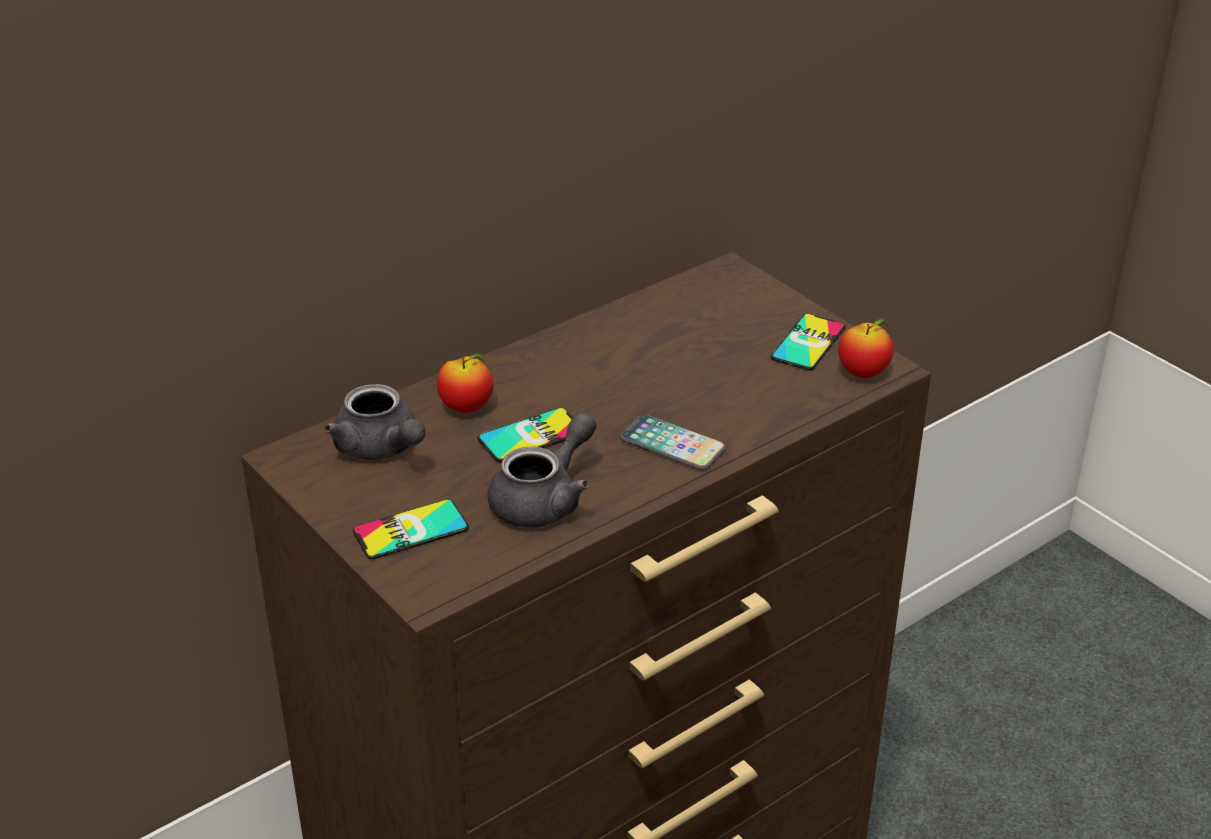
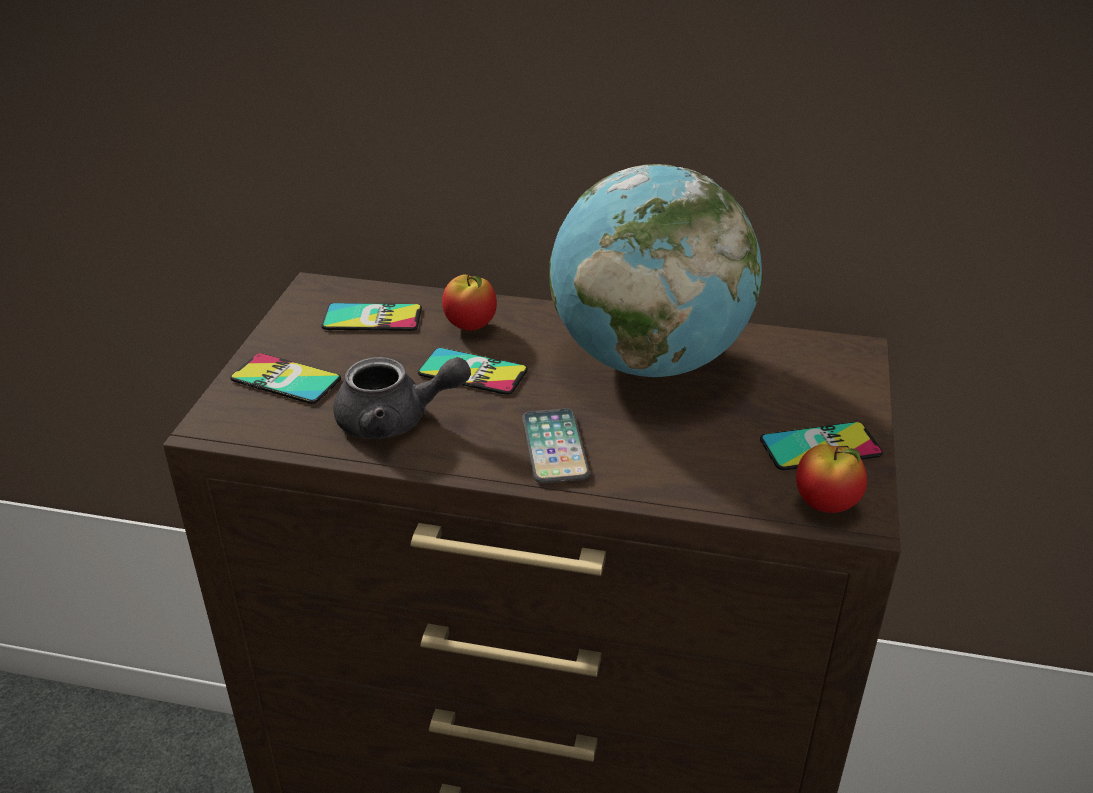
camera: 50 degrees right, 0 degrees up
grey teapot [324,384,426,460] -> phone [321,303,422,331]
none -> globe [549,164,763,377]

